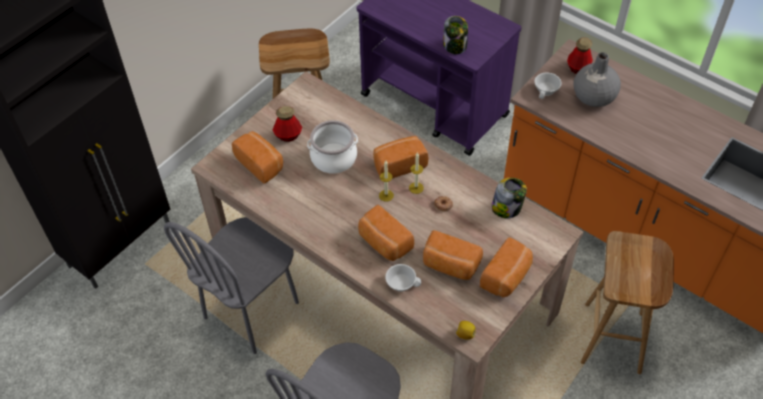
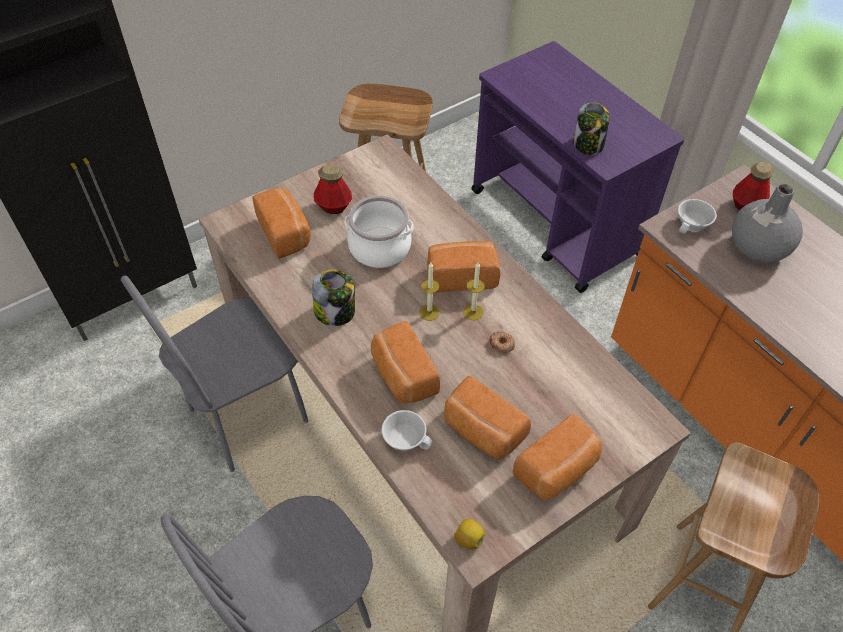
camera: 15 degrees right, 0 degrees up
jar [491,178,527,218] -> jar moved to [312,270,355,326]

